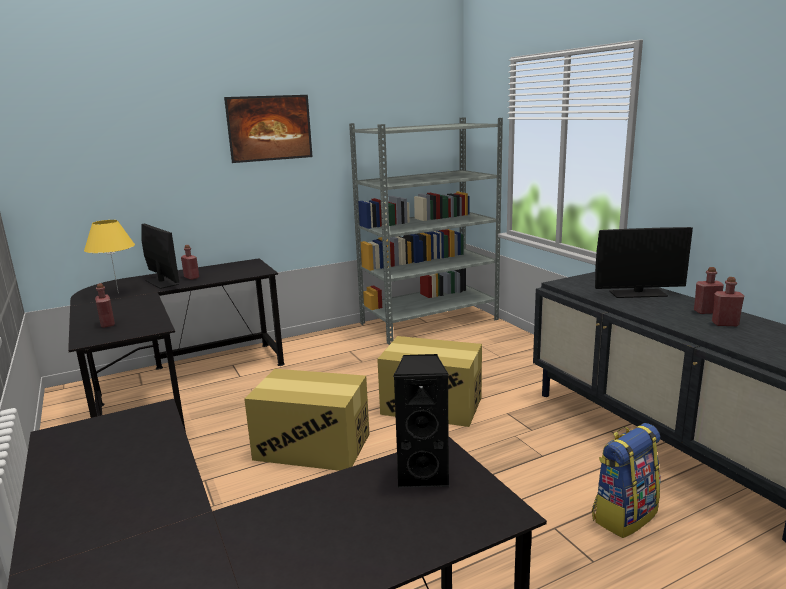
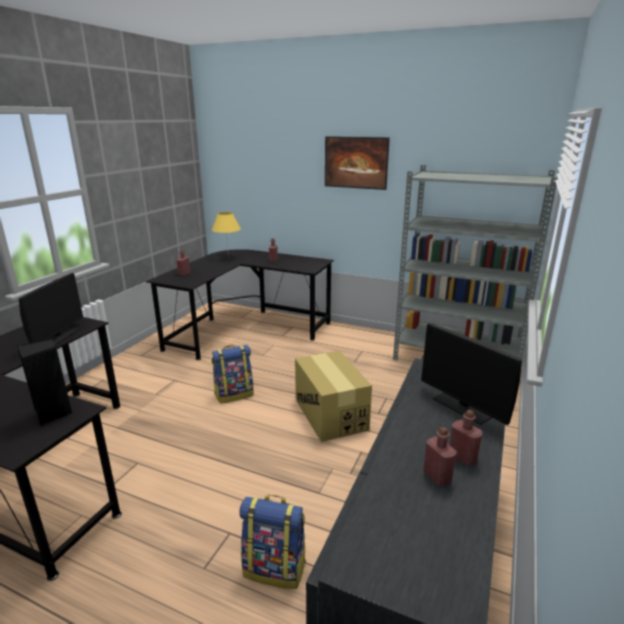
camera: 50 degrees right, 5 degrees up
monitor [141,223,179,289] -> monitor moved to [19,273,83,345]
cardboard box [244,369,370,471] -> backpack [212,345,253,404]

